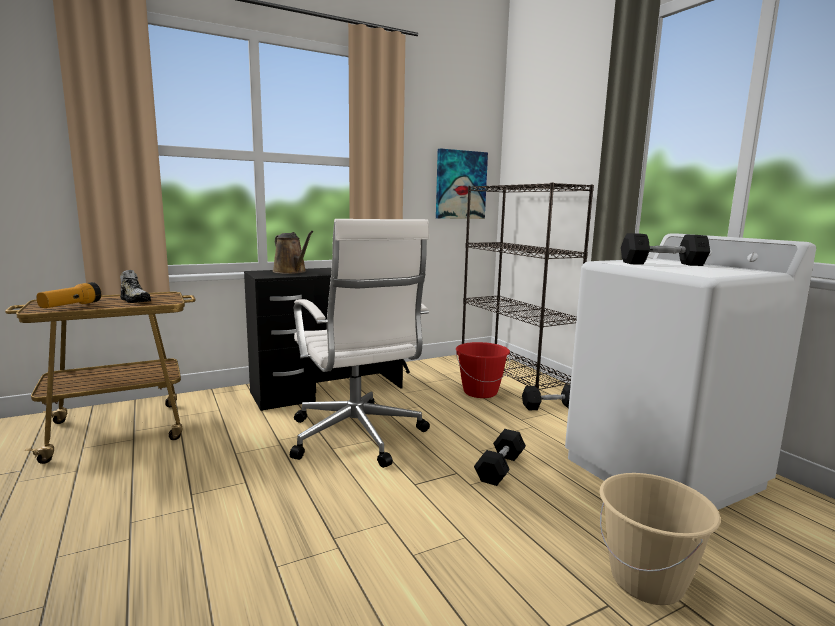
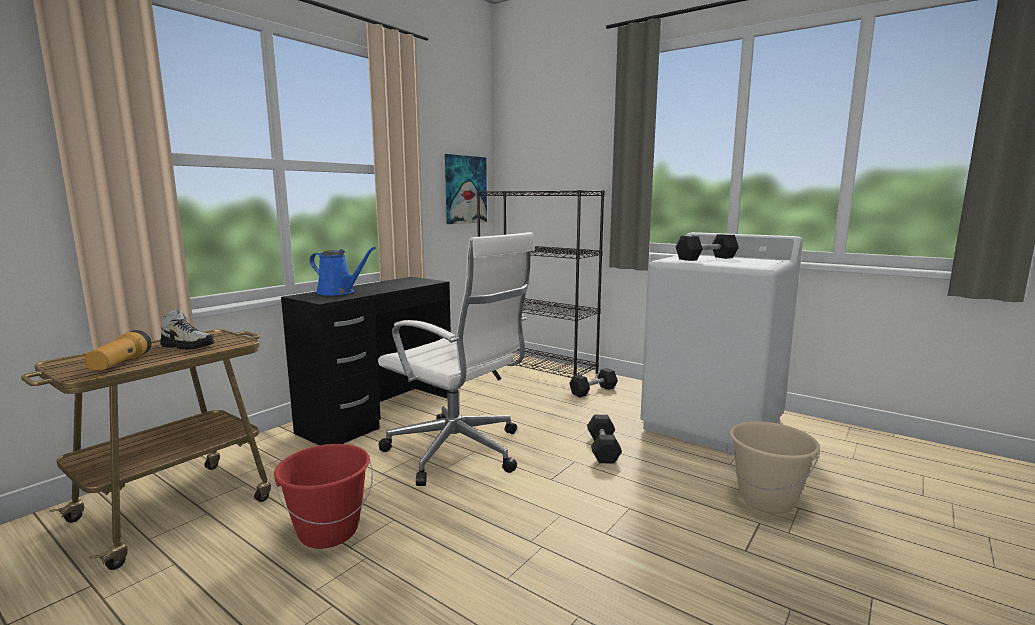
camera: 25 degrees left, 0 degrees up
brown watering can [273,231,313,274] -> blue watering can [309,247,376,296]
red bucket [456,342,510,398] -> red bucket moved to [274,444,373,549]

